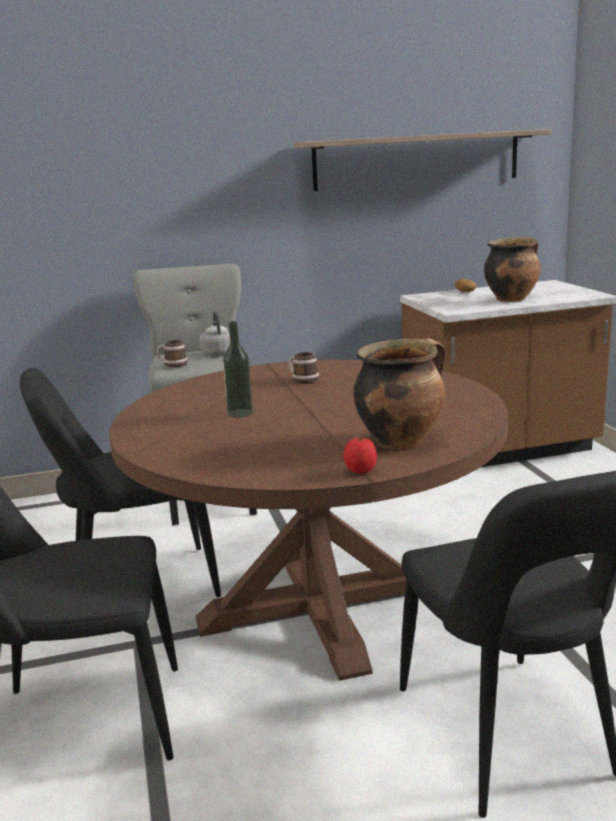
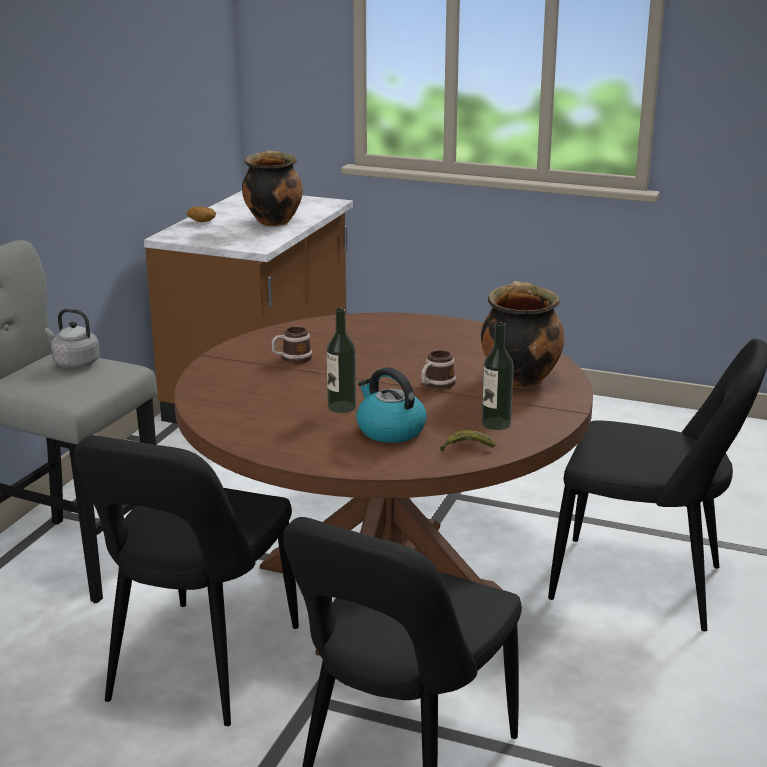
camera: 55 degrees left, 5 degrees up
mug [156,340,188,367] -> mug moved to [421,350,456,390]
shelf [294,129,552,191] -> none
tomato [343,438,377,474] -> none
none -> kettle [356,367,427,443]
none -> banana [440,430,495,451]
none -> bottle [482,322,514,430]

